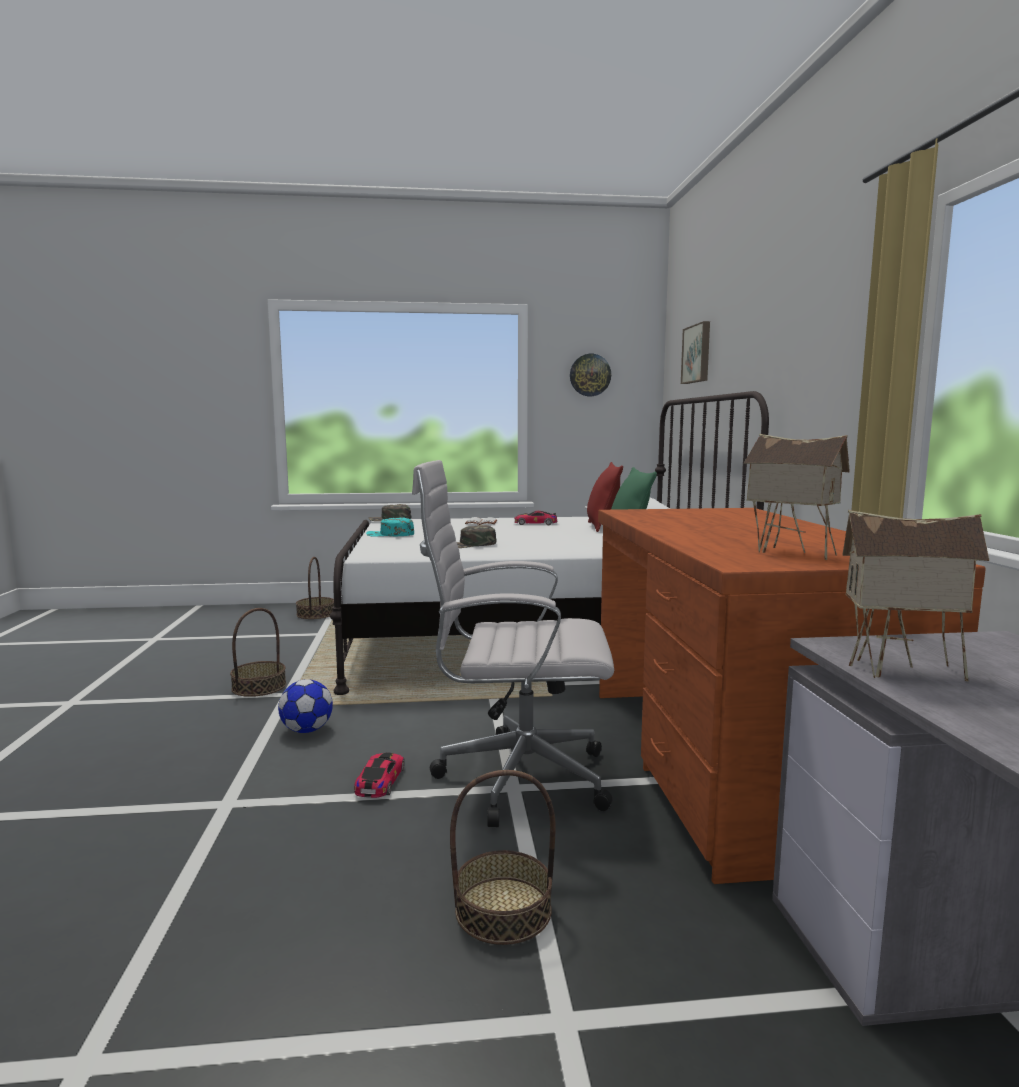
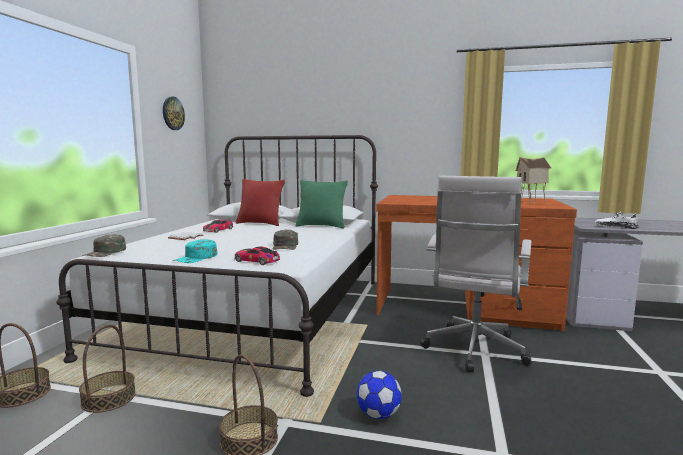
camera: 70 degrees left, 0 degrees up
toy car [354,753,405,798] -> toy car moved to [234,246,280,265]
basket [450,770,556,945] -> basket moved to [79,324,136,413]
picture [681,321,710,384] -> none
toy house [842,510,989,681] -> white shoe [595,211,639,229]

